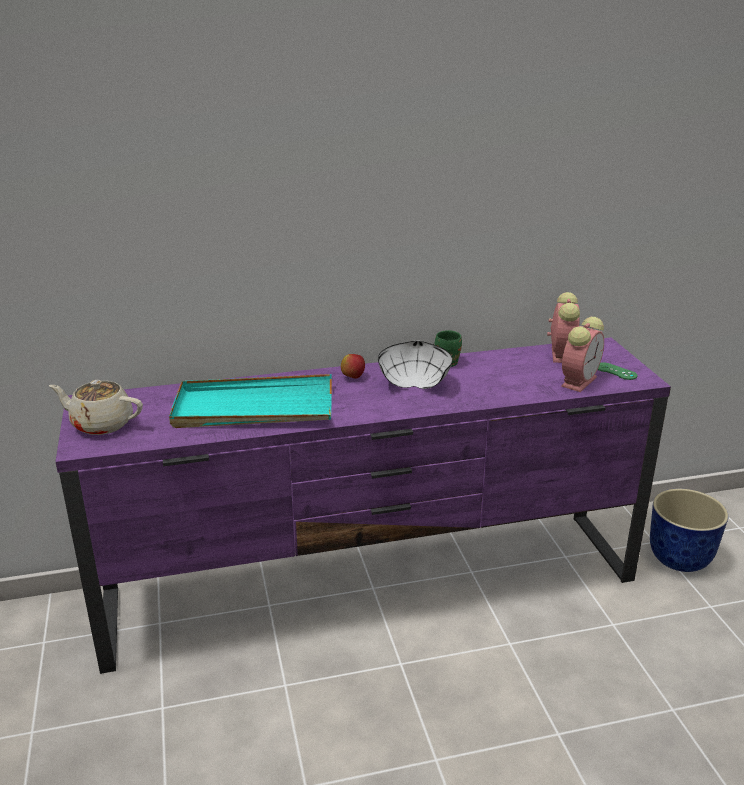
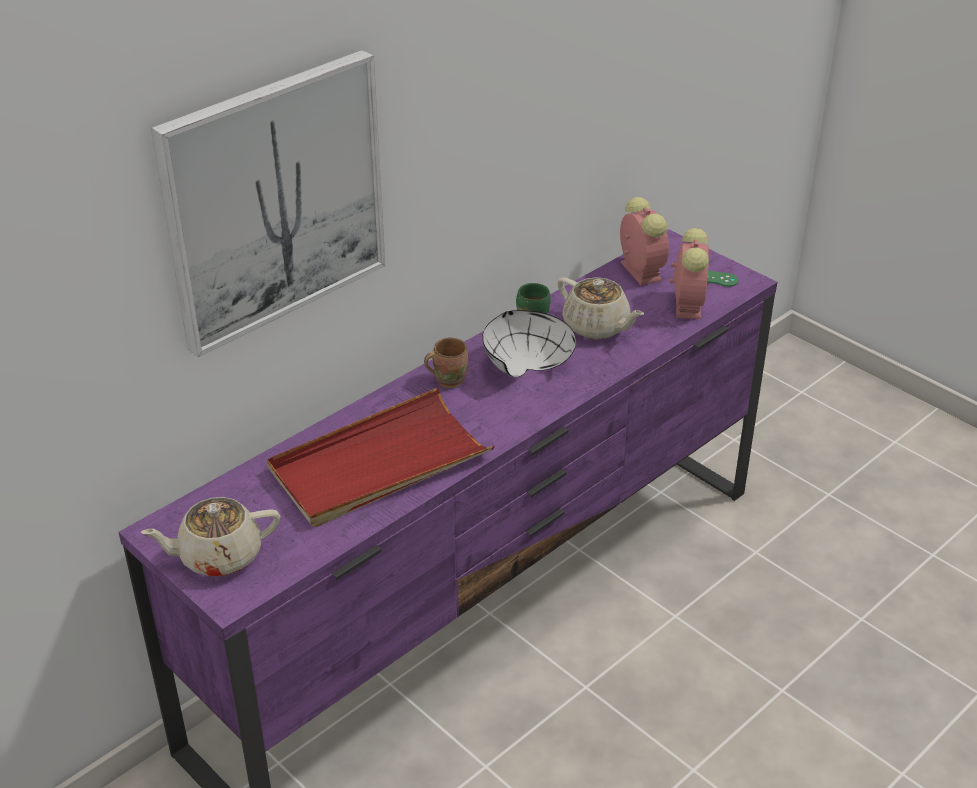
camera: 30 degrees left, 10 degrees up
turquoise tray [169,374,332,428] -> red tray [267,388,495,527]
apple [341,354,365,379] -> brown mug [424,338,468,388]
planter [650,489,728,572] -> none
none -> picture [151,50,385,357]
none -> beige teapot [557,277,644,339]

